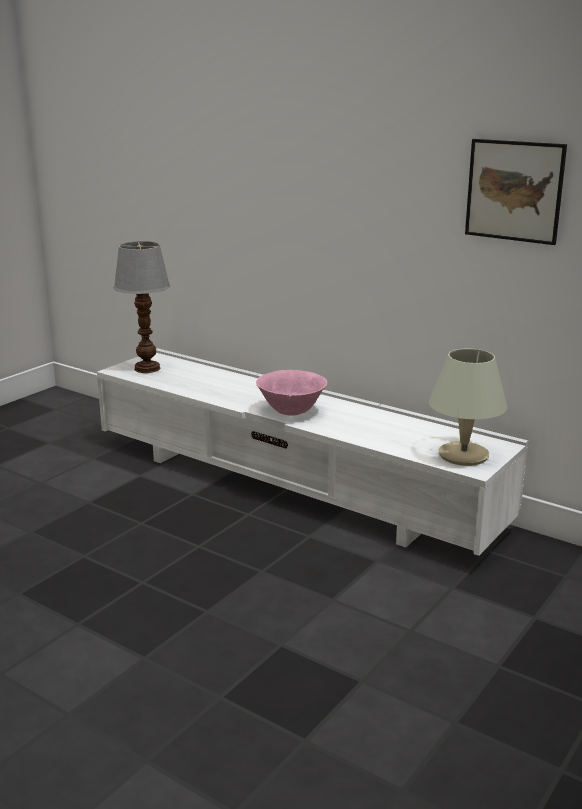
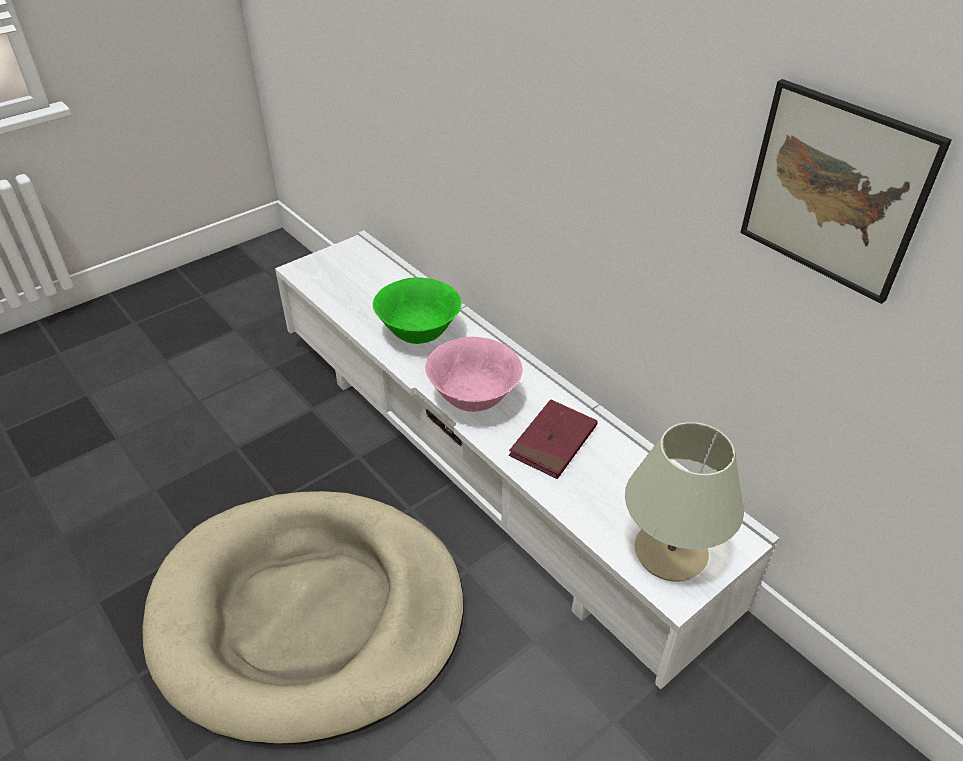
camera: 15 degrees right, 20 degrees up
table lamp [114,241,170,373] -> none
none -> beige dog bed [142,491,464,745]
none -> green bowl [373,277,462,344]
none -> red book [509,399,598,479]

